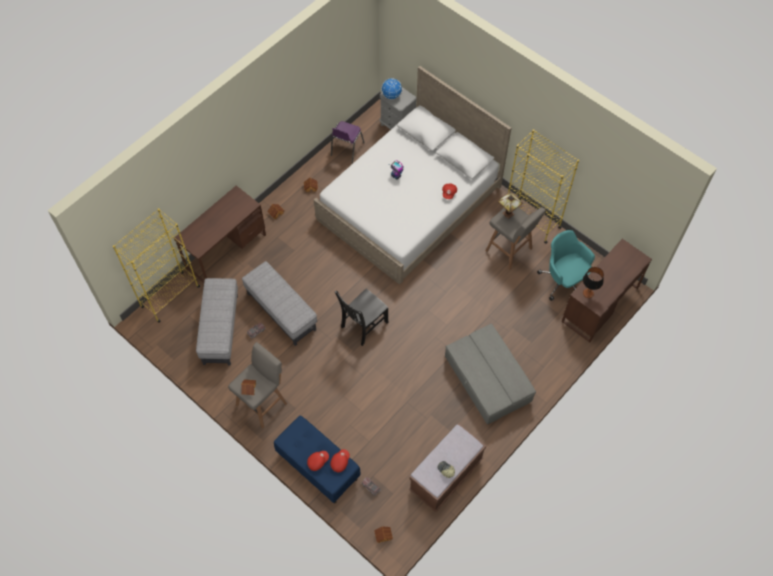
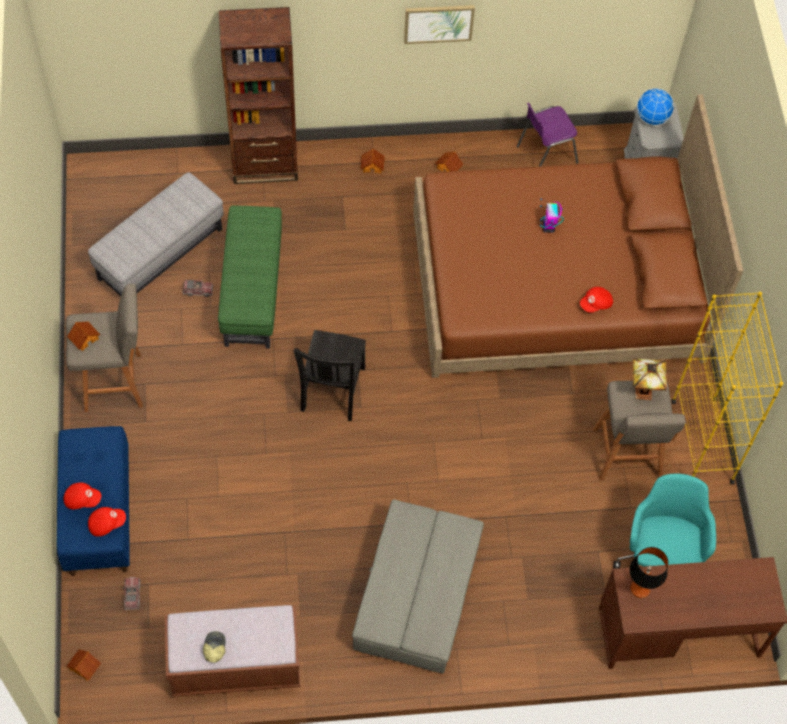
camera: 40 degrees right, 0 degrees up
yellow bookcase [113,208,200,323] -> none
brown desk [174,186,266,283] -> brown bookcase [219,7,298,184]
grey ottoman [242,261,317,346] -> green ottoman [218,206,282,348]
white bed [314,66,511,284] -> brown bed [413,94,743,378]
black chair [335,289,388,346] -> black chair turned 75 degrees counterclockwise [293,330,366,421]
none -> picture [404,5,475,44]

